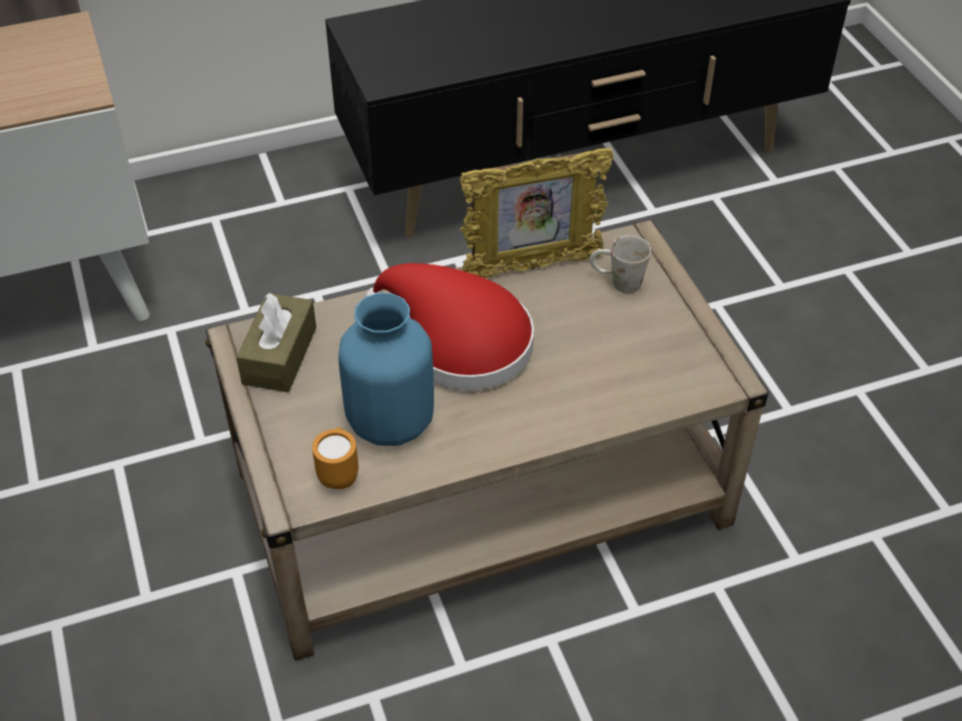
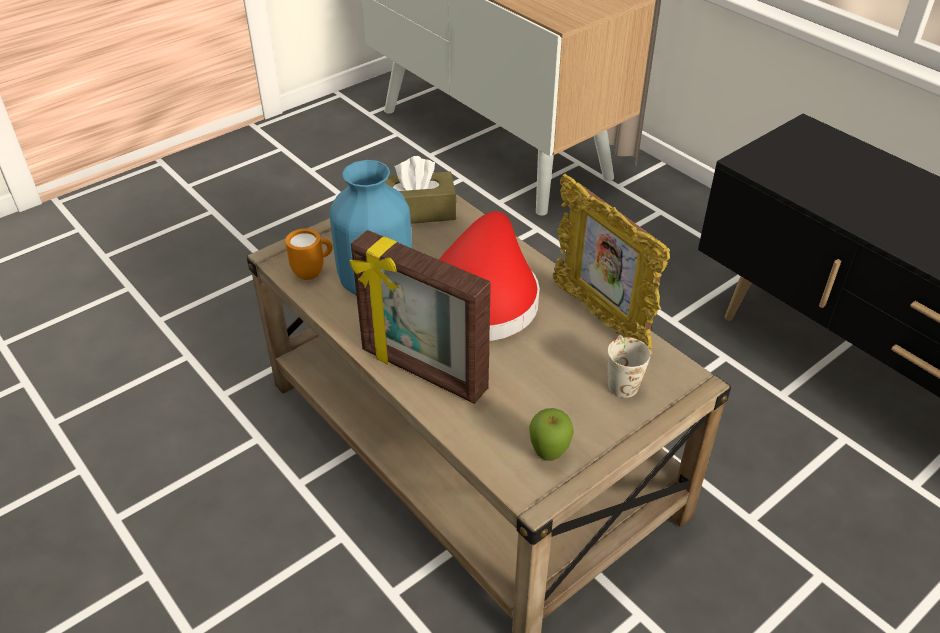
camera: 70 degrees right, 5 degrees down
none -> picture frame [350,230,491,404]
none -> apple [529,408,574,461]

